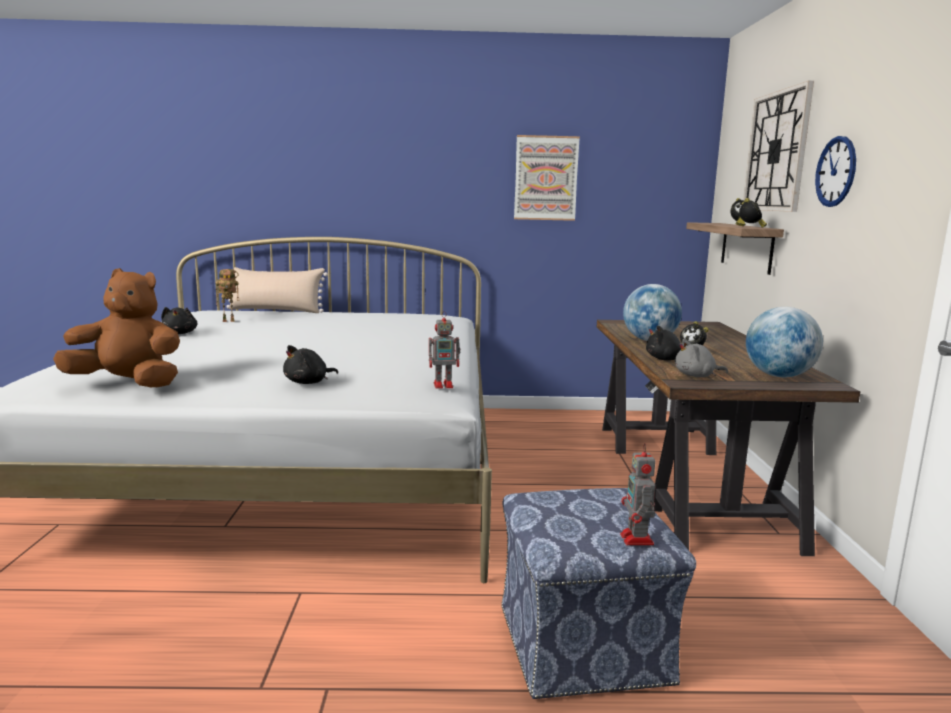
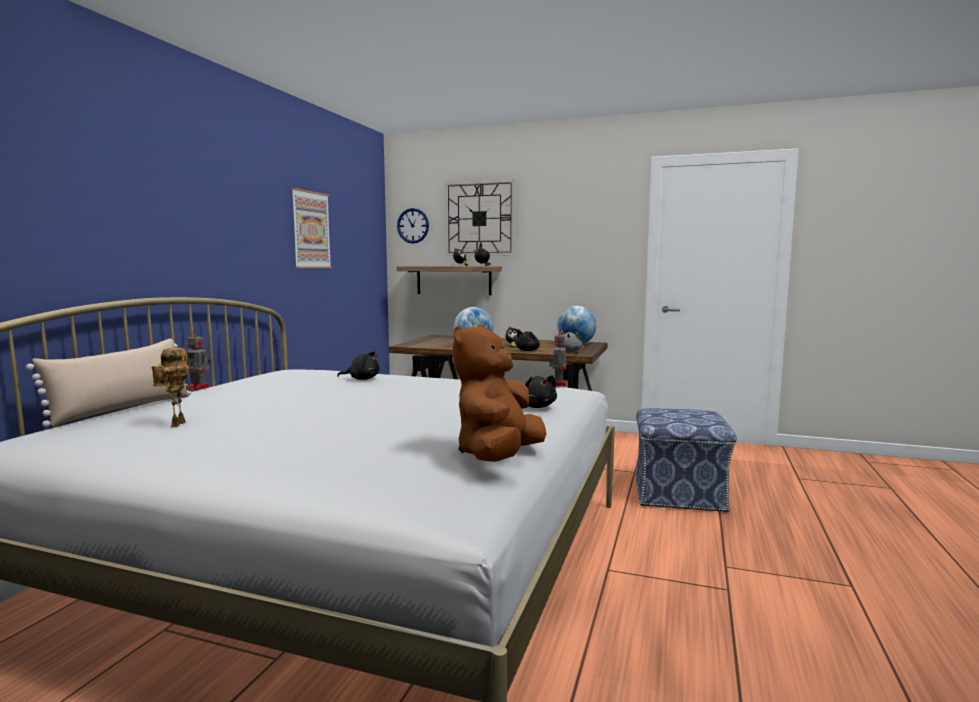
camera: 70 degrees left, 5 degrees down
black plush toy [161,307,198,334] -> black plush toy moved to [337,351,380,380]
toy robot [620,444,656,546] -> toy robot moved to [186,331,211,390]
wall clock [815,136,856,207] -> wall clock moved to [397,208,429,243]

